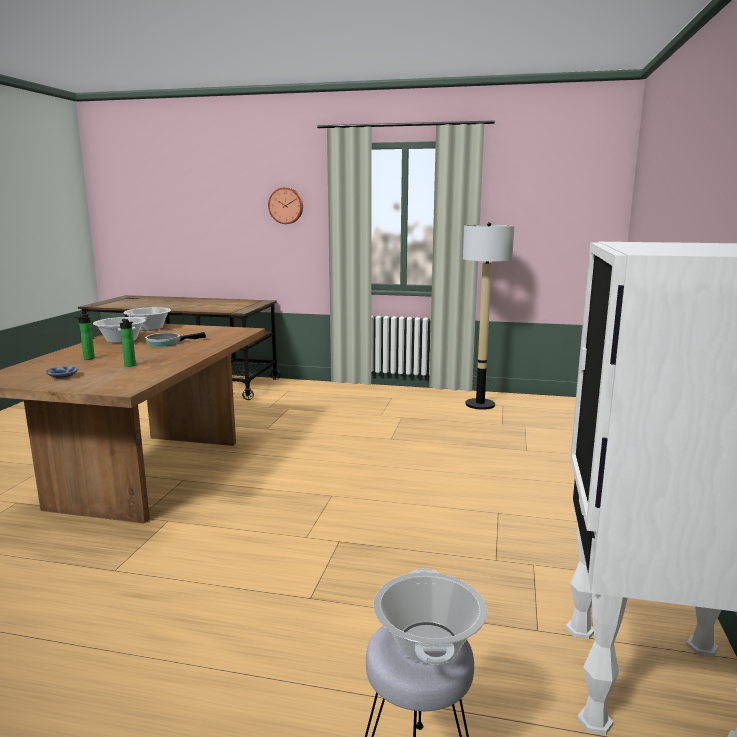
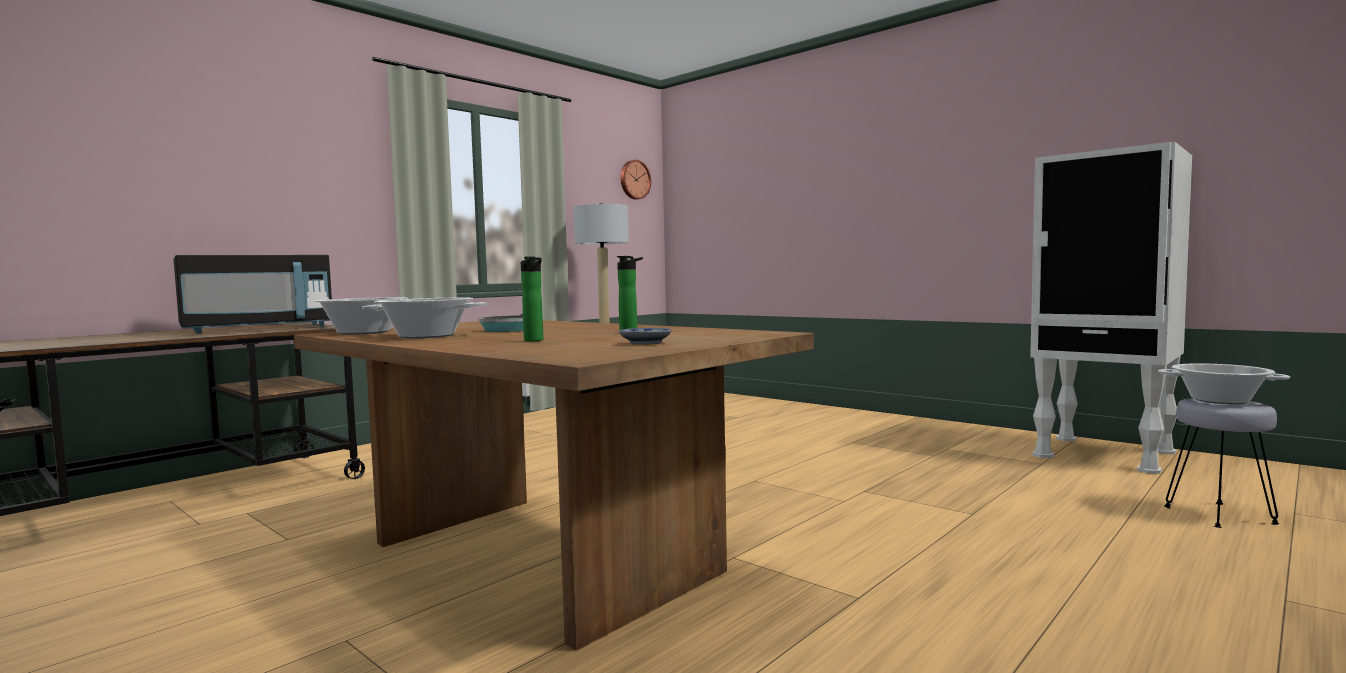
camera: 60 degrees left, 10 degrees down
wall clock [268,187,303,224] -> wall clock moved to [620,160,651,200]
none -> black microwave [173,255,332,334]

